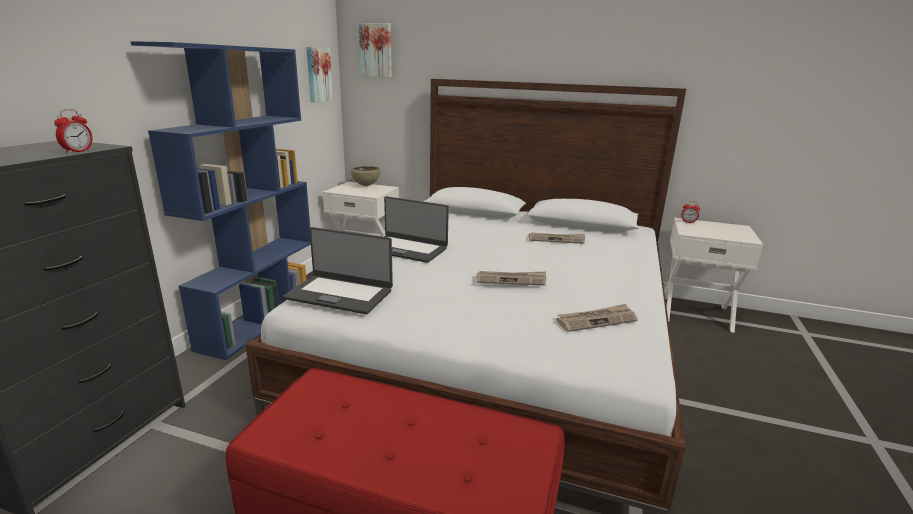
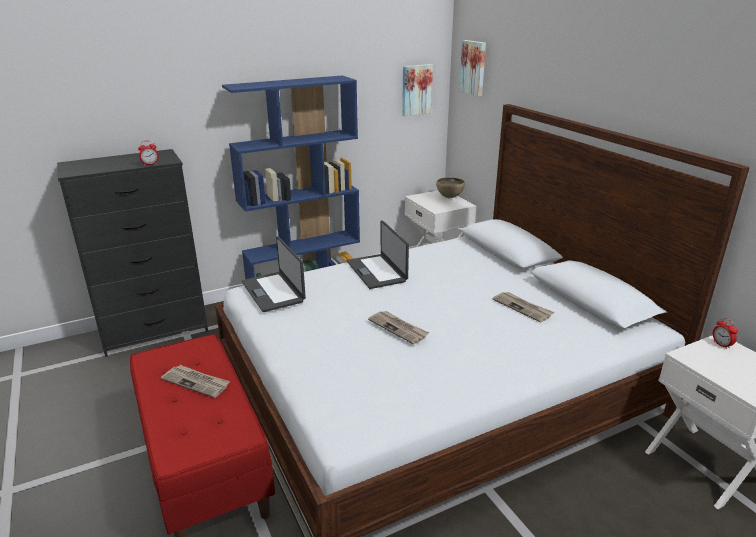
camera: 45 degrees right, 5 degrees up
newspaper [556,304,638,332] -> newspaper moved to [161,365,230,398]

